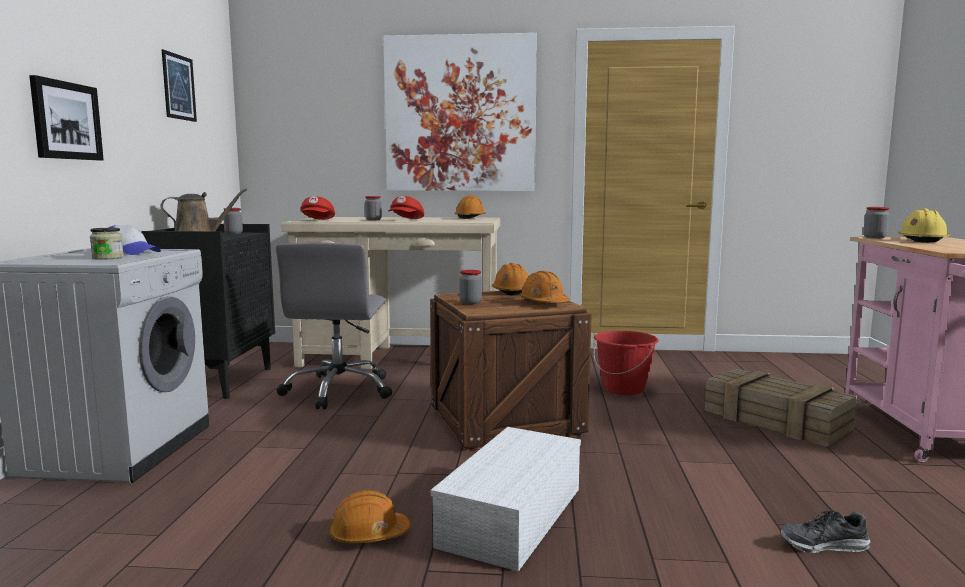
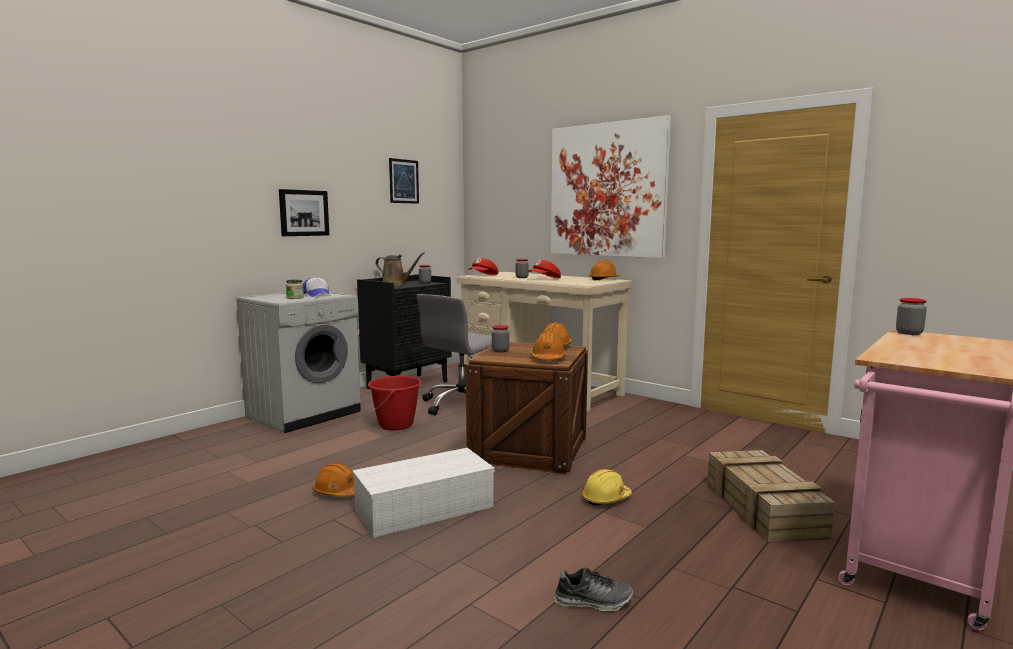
camera: 35 degrees right, 0 degrees up
red bucket [594,331,659,395] -> red bucket moved to [368,376,421,430]
shoe [781,510,871,553] -> shoe turned 150 degrees clockwise [555,568,633,611]
yellow hard hat [898,208,950,243] -> yellow hard hat moved to [581,469,632,506]

